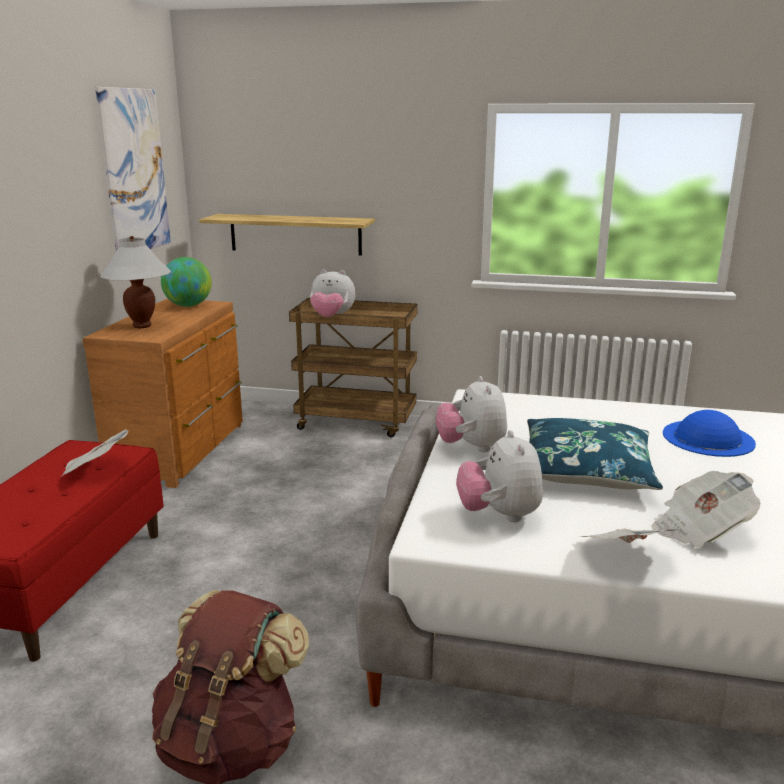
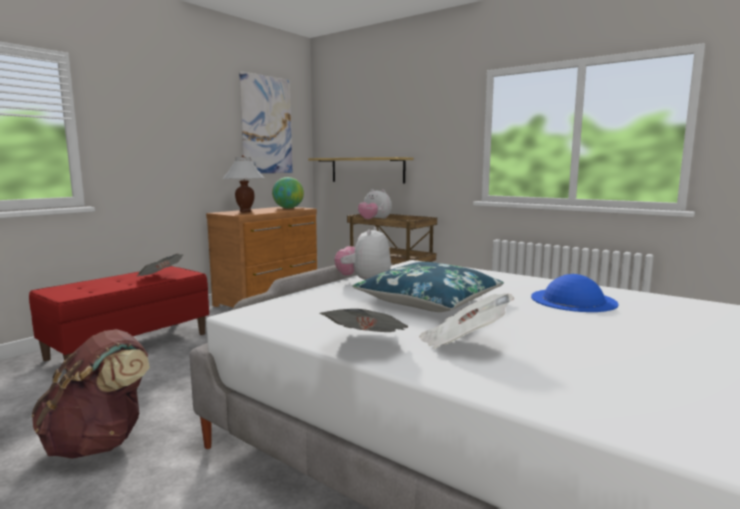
camera: 25 degrees right, 10 degrees down
plush toy [456,430,543,522] -> none

